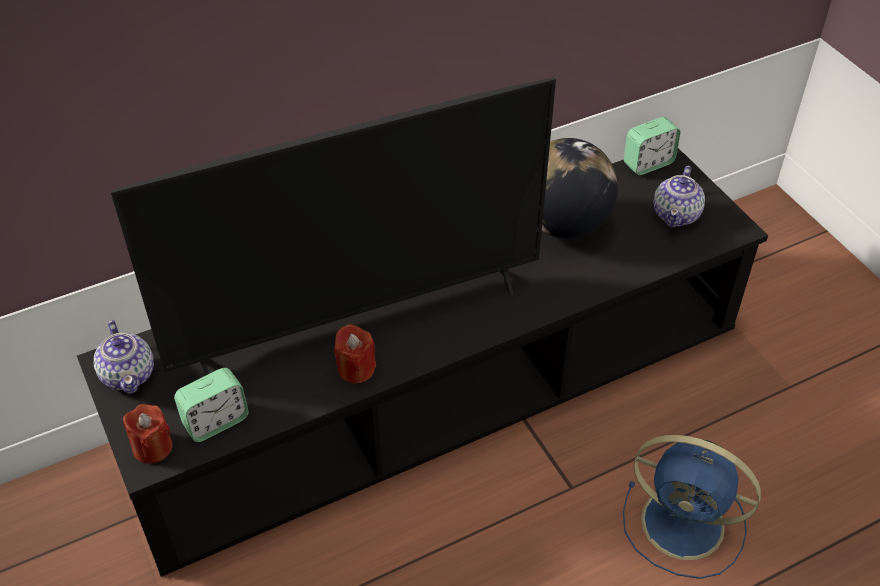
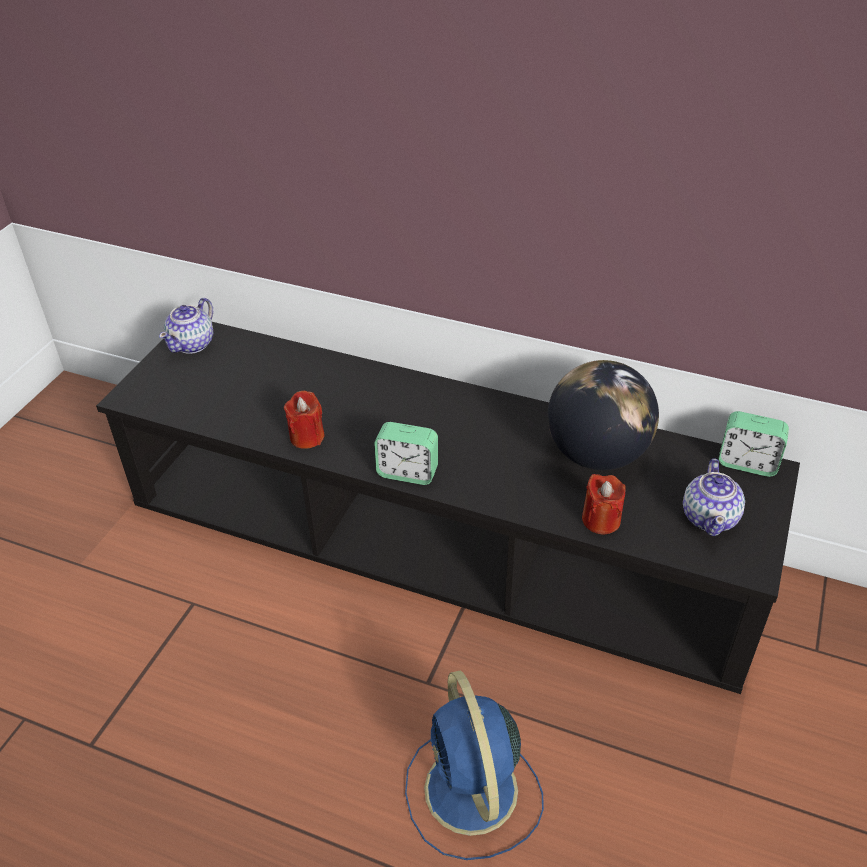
camera: 50 degrees right, 5 degrees down
television [111,77,556,376] -> none
red candle [123,404,173,464] -> red candle moved to [582,474,626,535]
alarm clock [174,368,248,442] -> alarm clock moved to [374,422,438,485]
teapot [654,166,705,227] -> teapot turned 60 degrees counterclockwise [683,458,745,536]

